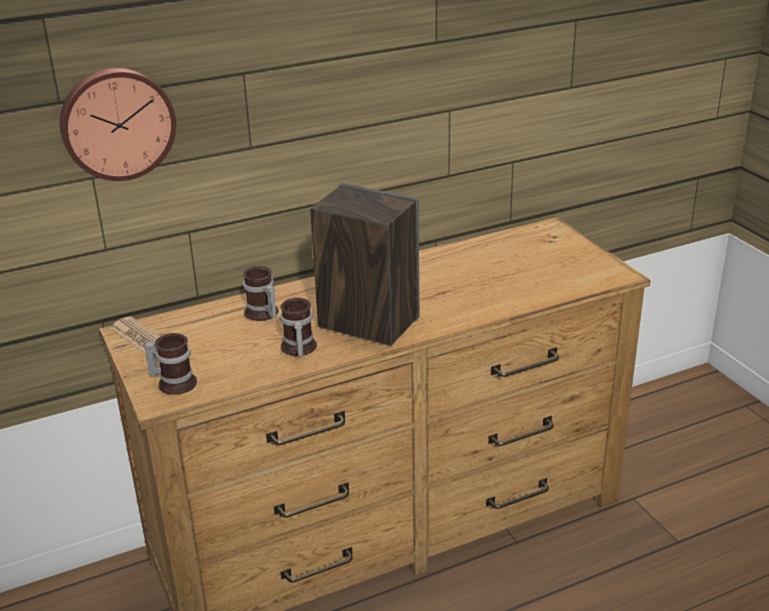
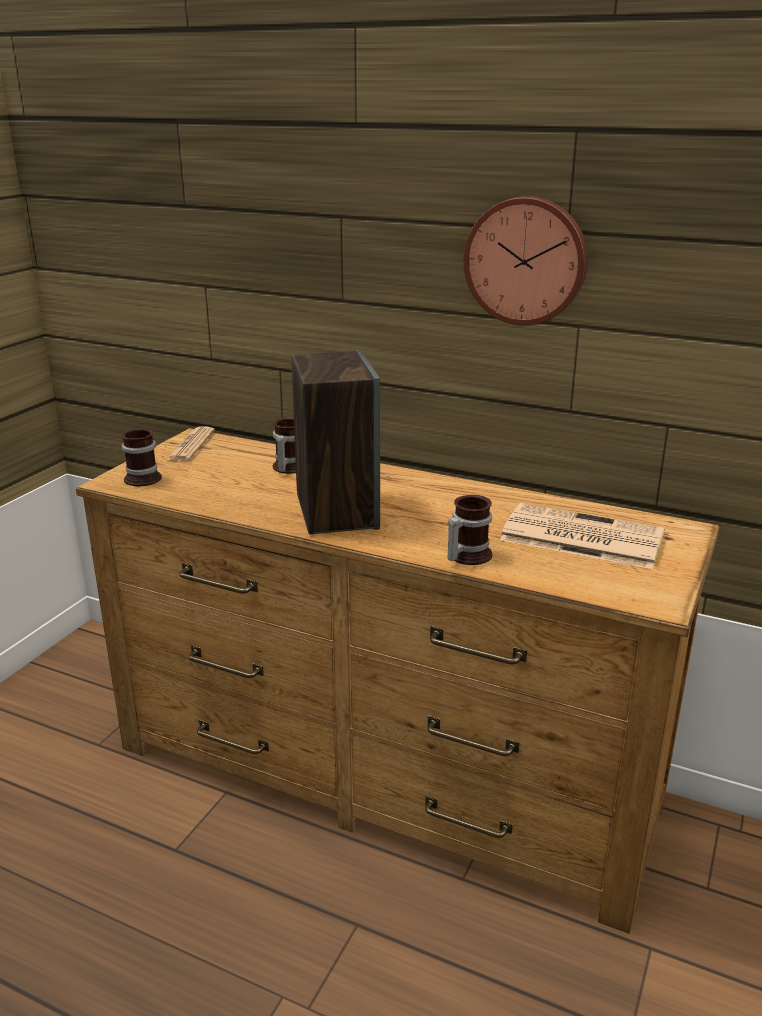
camera: 50 degrees right, 5 degrees down
wall clock [60,68,176,181] -> wall clock moved to [463,196,588,326]
mug [280,298,317,357] -> mug moved to [448,495,493,565]
none -> newspaper [500,503,665,569]

